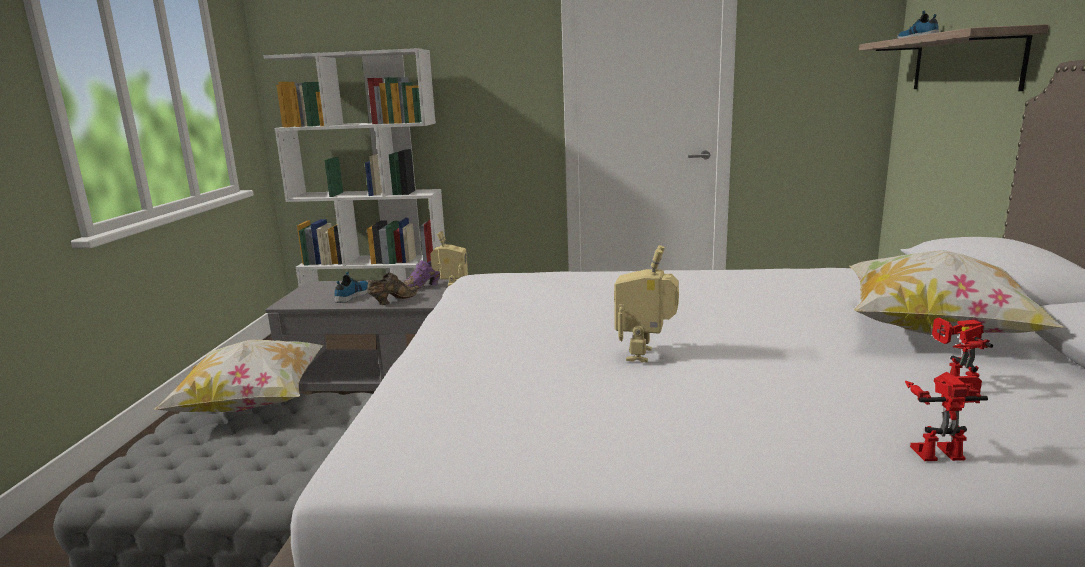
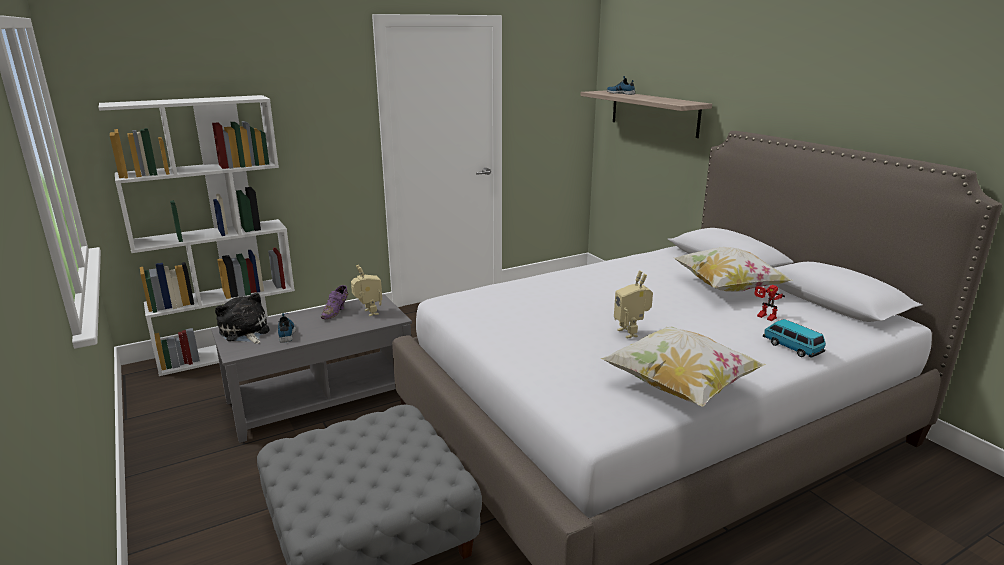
camera: 35 degrees left, 5 degrees up
pillow [154,340,324,412] -> pillow moved to [600,326,766,407]
brown shoe [367,272,419,305] -> none
toy robot [905,375,988,461] -> toy car [763,319,826,358]
none -> plush toy [215,293,270,344]

